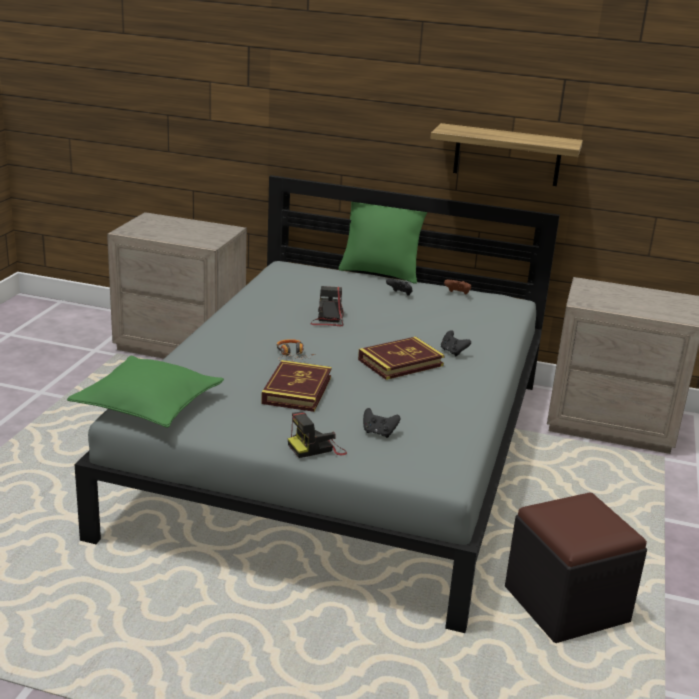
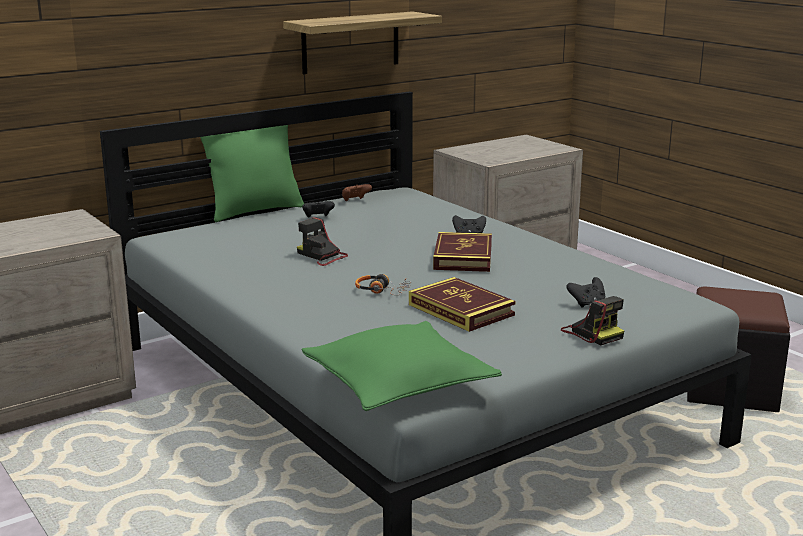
camera: 50 degrees left, 5 degrees down
camera [288,412,347,458] -> camera turned 45 degrees counterclockwise [561,296,624,345]

